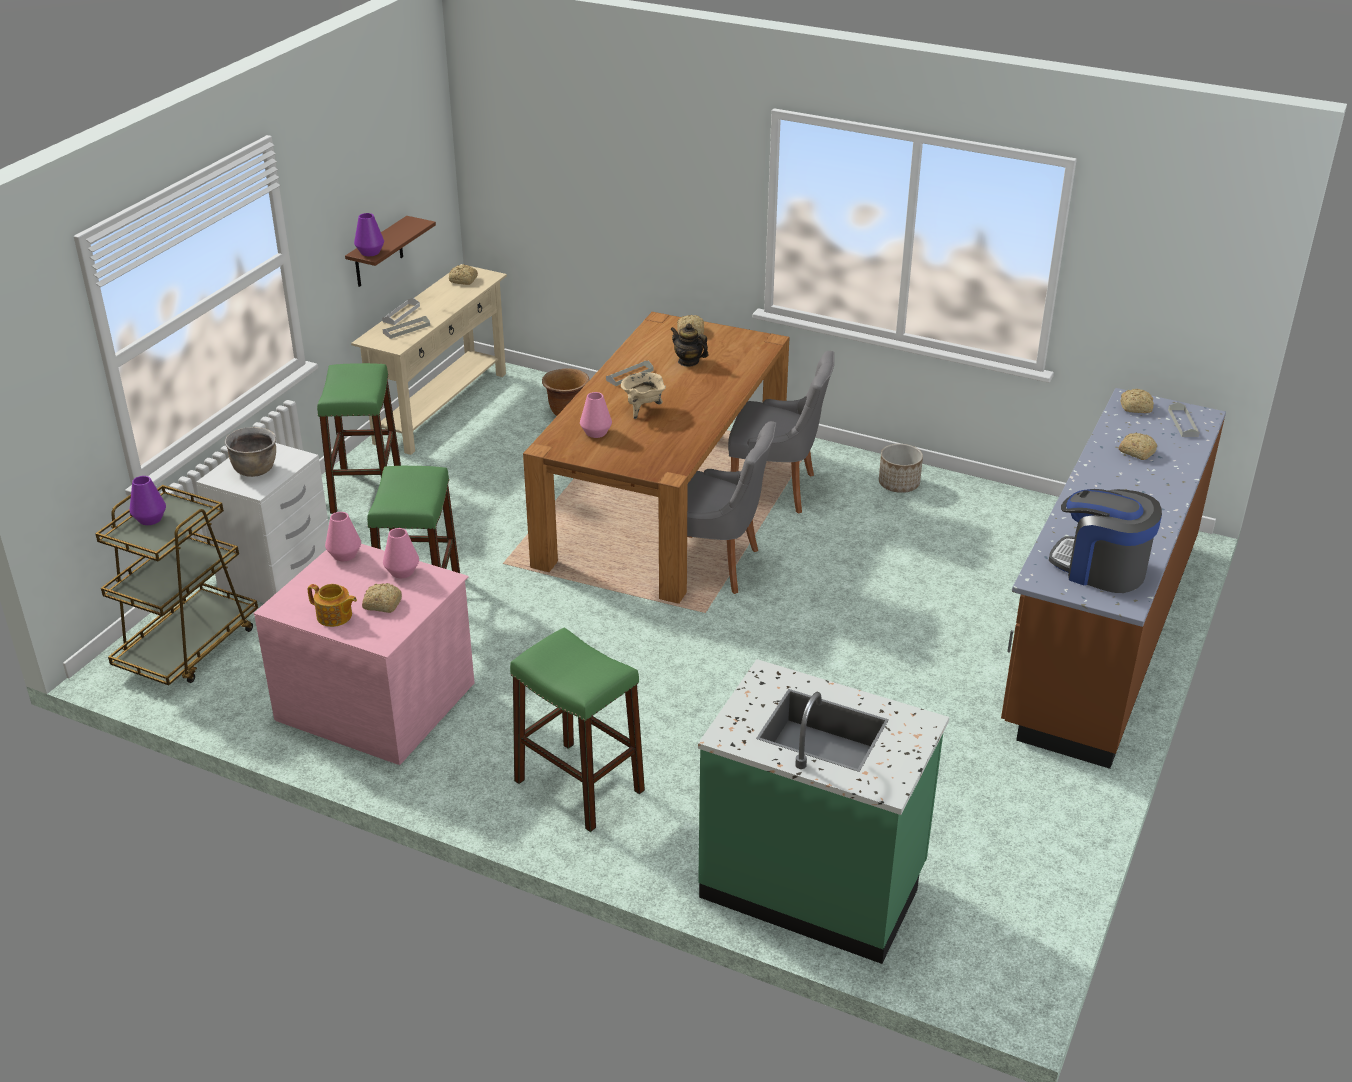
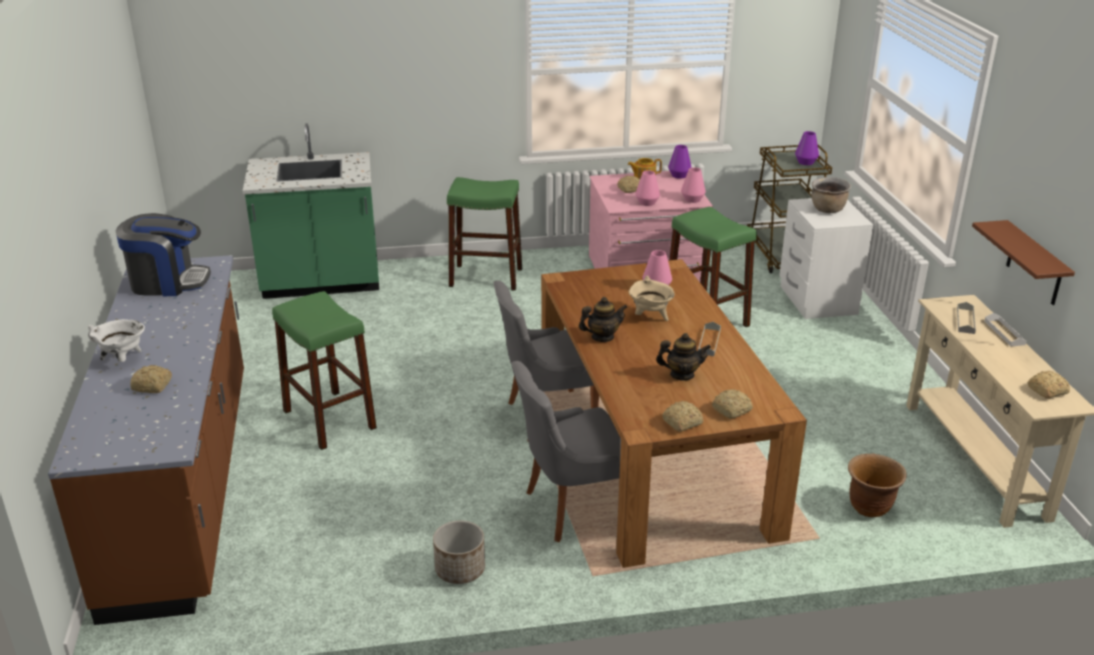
camera: 145 degrees right, 5 degrees down
green stool [317,363,401,514] -> green stool moved to [272,291,377,450]
purple vase [354,213,384,256] -> purple vase moved to [668,145,692,179]
bread [1121,389,1154,413] -> bread moved to [662,401,704,432]
grey tray [1168,402,1200,437] -> none
none -> white cooking pot [88,319,145,362]
none -> teapot [579,297,627,342]

